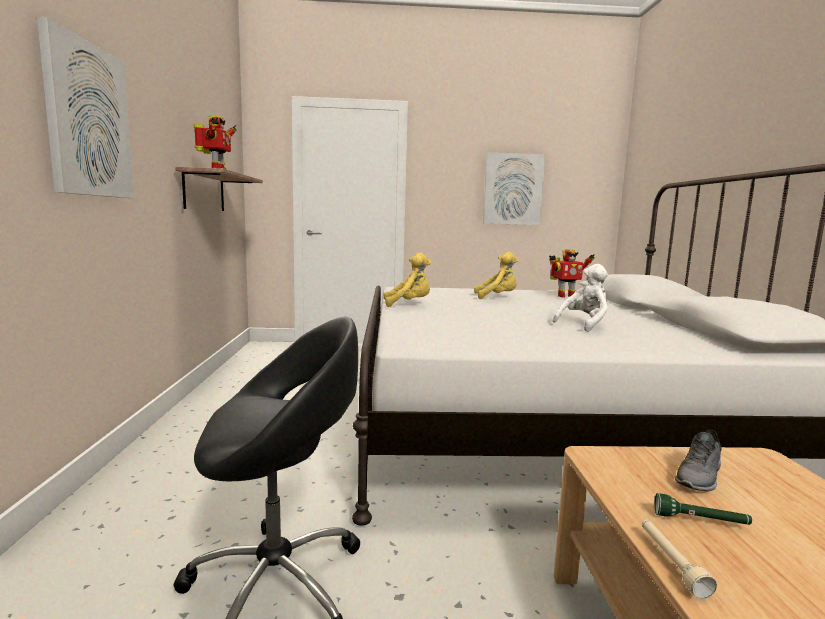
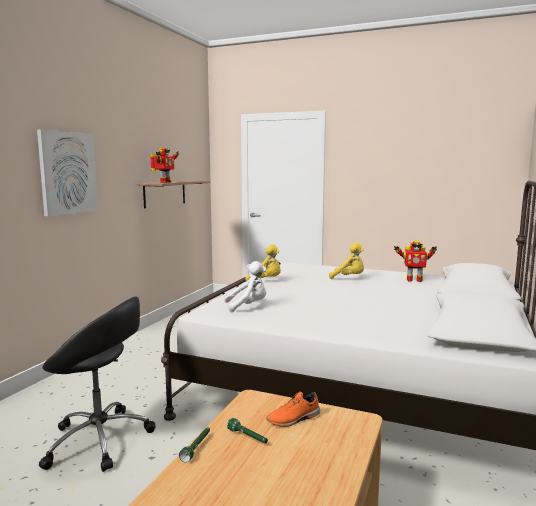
camera: 25 degrees right, 0 degrees up
picture [483,152,546,225] -> none
white plush toy [552,264,608,332] -> white plush toy moved to [224,261,266,312]
beige flashlight [642,520,717,599] -> green flashlight [179,427,210,463]
grey shoe [675,430,722,492] -> orange shoe [266,391,320,427]

